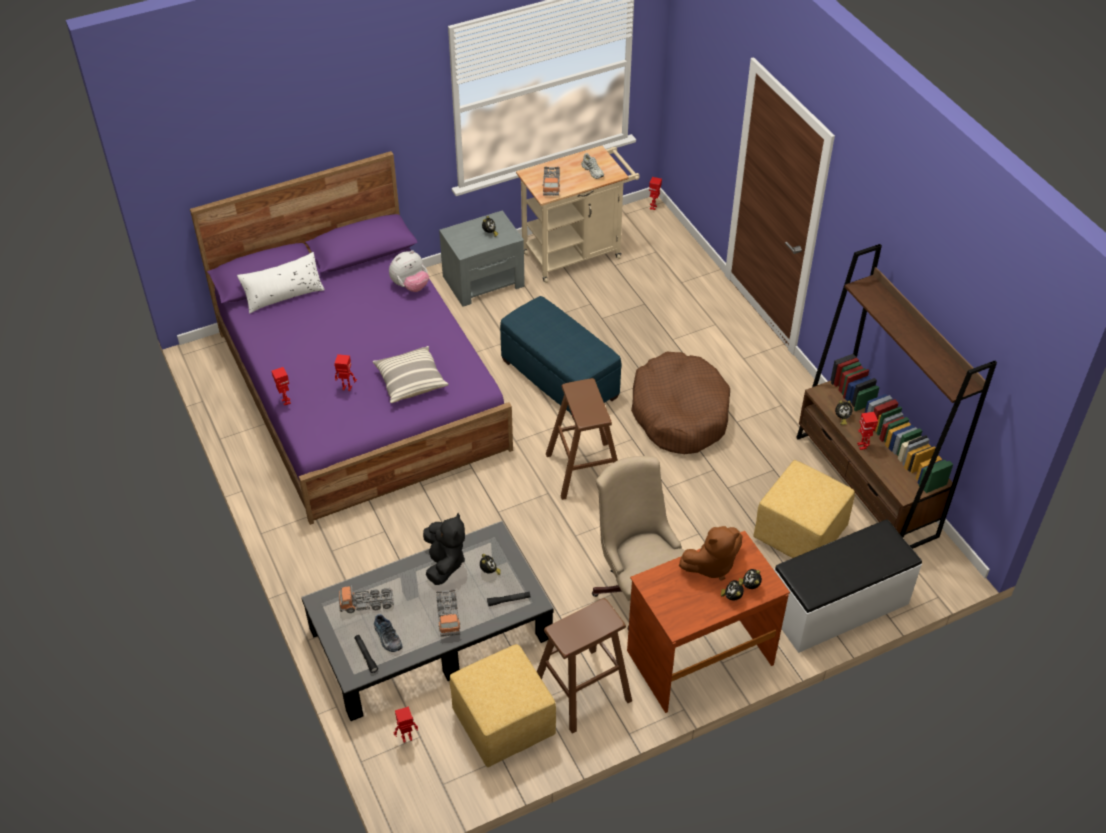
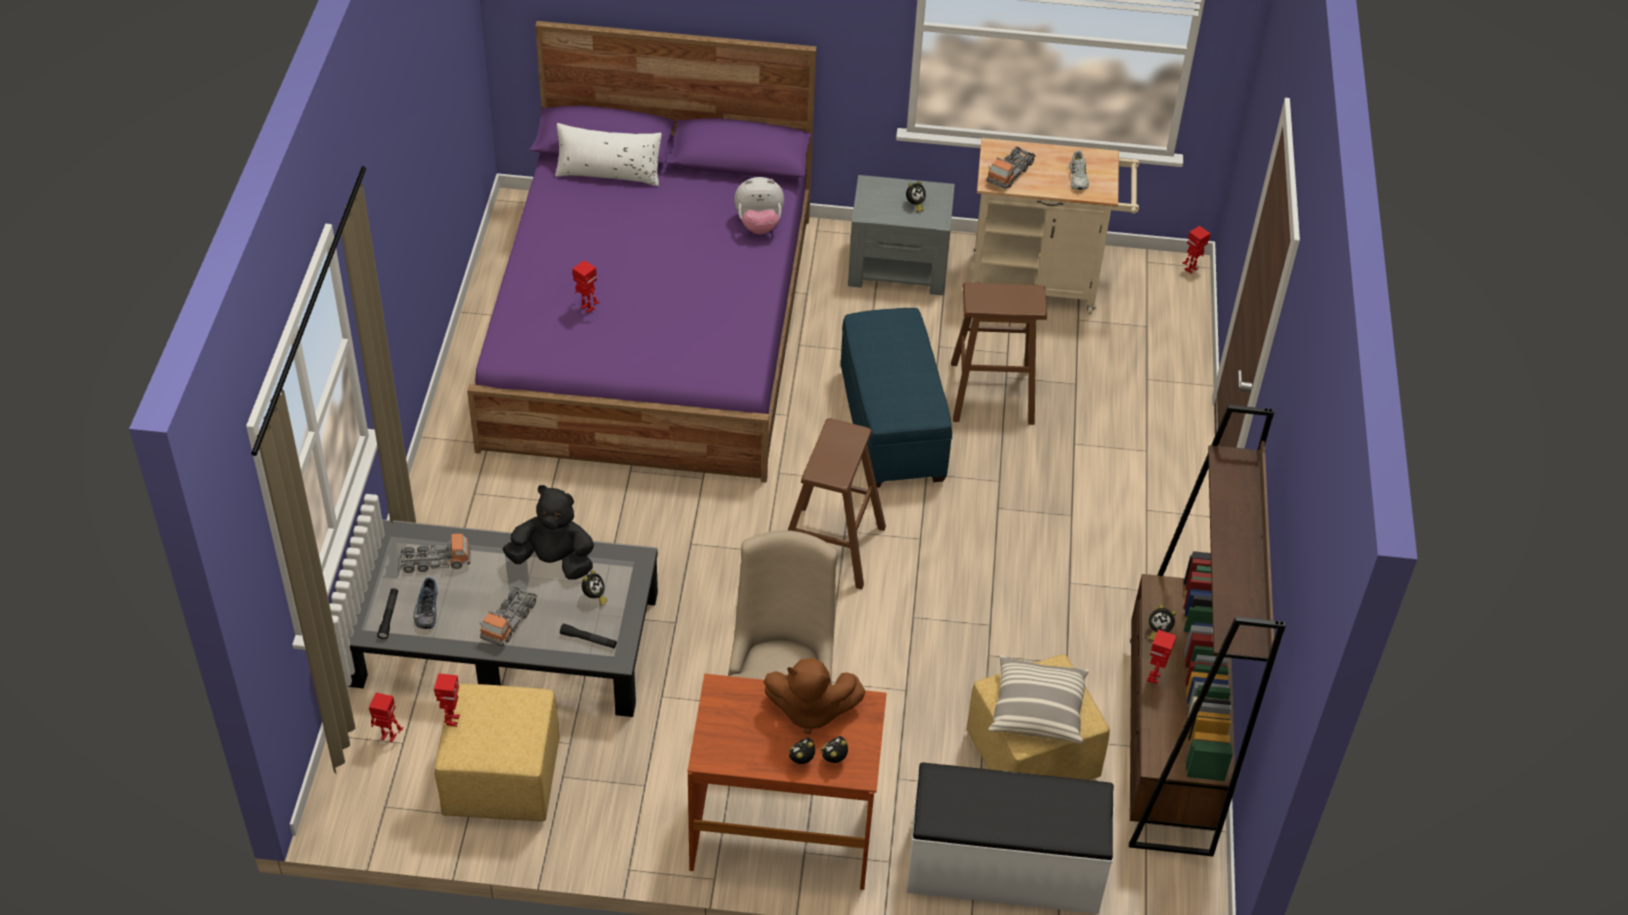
camera: 30 degrees right, 0 degrees up
toy robot [272,367,291,405] -> toy robot moved to [434,673,460,727]
toy truck [339,585,394,613] -> toy truck turned 150 degrees clockwise [399,533,471,573]
pillow [373,346,448,403] -> pillow moved to [988,655,1089,743]
black plush toy [423,513,465,585] -> black plush toy turned 105 degrees counterclockwise [502,485,594,579]
brown stool [537,598,632,734] -> brown stool moved to [951,282,1047,425]
brown dog bed [631,351,730,454] -> none

